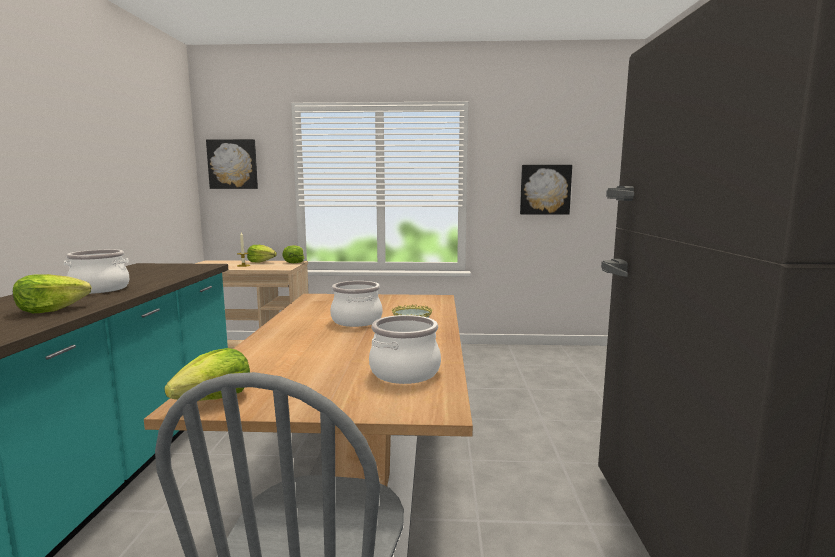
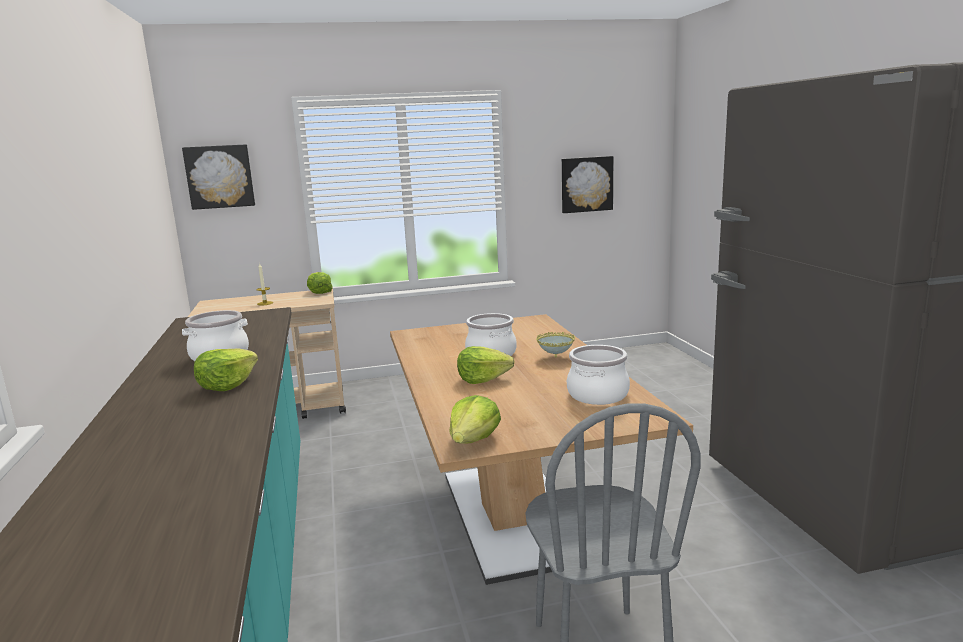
camera: 15 degrees left, 5 degrees up
lettuce [247,245,277,263] -> lettuce moved to [457,346,515,384]

